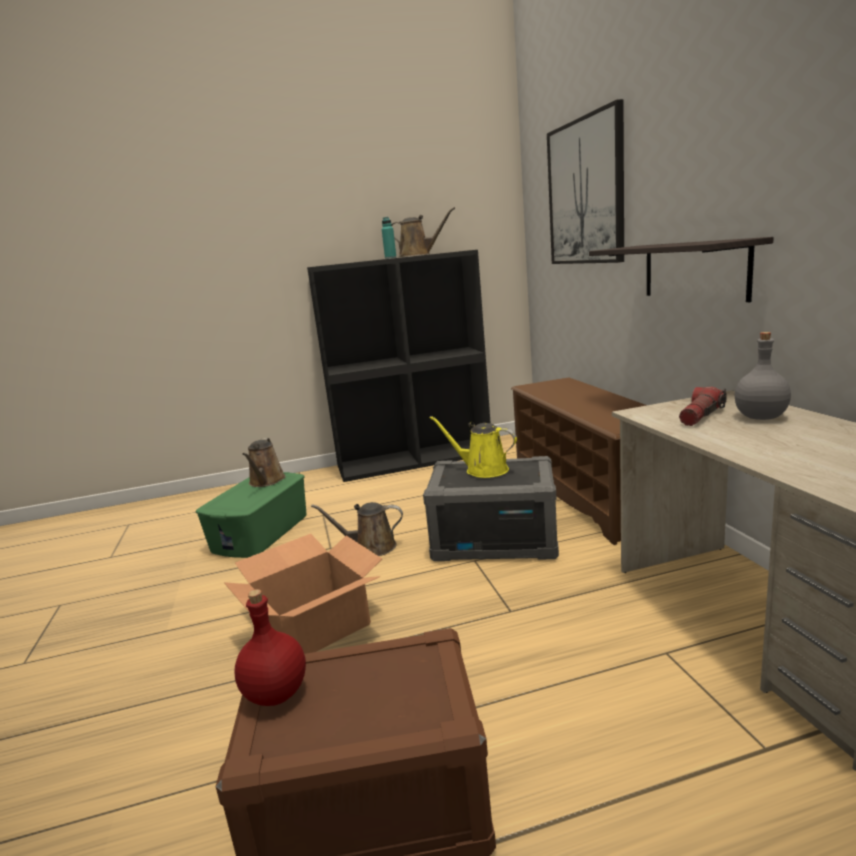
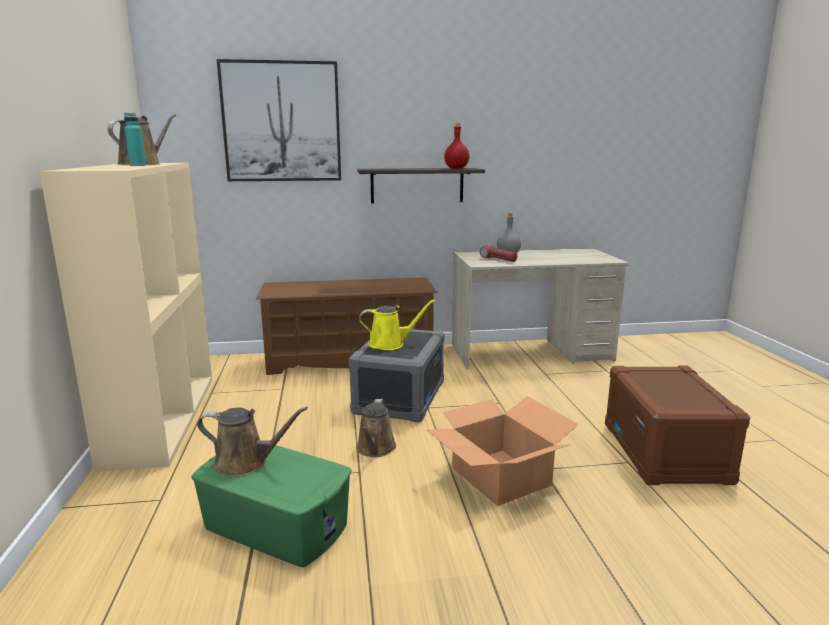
camera: 85 degrees left, 0 degrees up
red bottle [234,589,306,706] -> red bottle moved to [444,123,469,169]
black bookcase [307,250,491,482] -> beige bookcase [39,163,212,472]
yellow watering can [429,416,517,478] -> yellow watering can turned 135 degrees counterclockwise [359,299,435,350]

